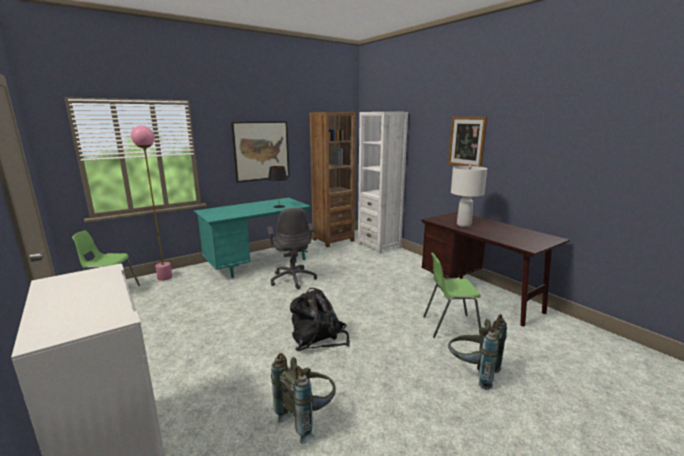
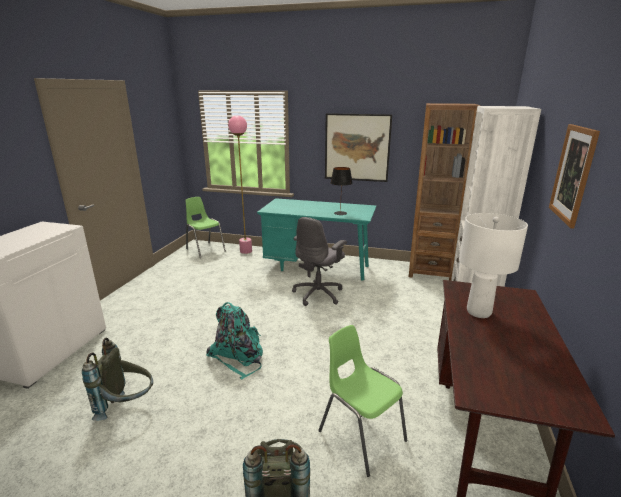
camera: 50 degrees right, 5 degrees up
black backpack [290,288,350,351] -> turquoise backpack [206,302,263,380]

